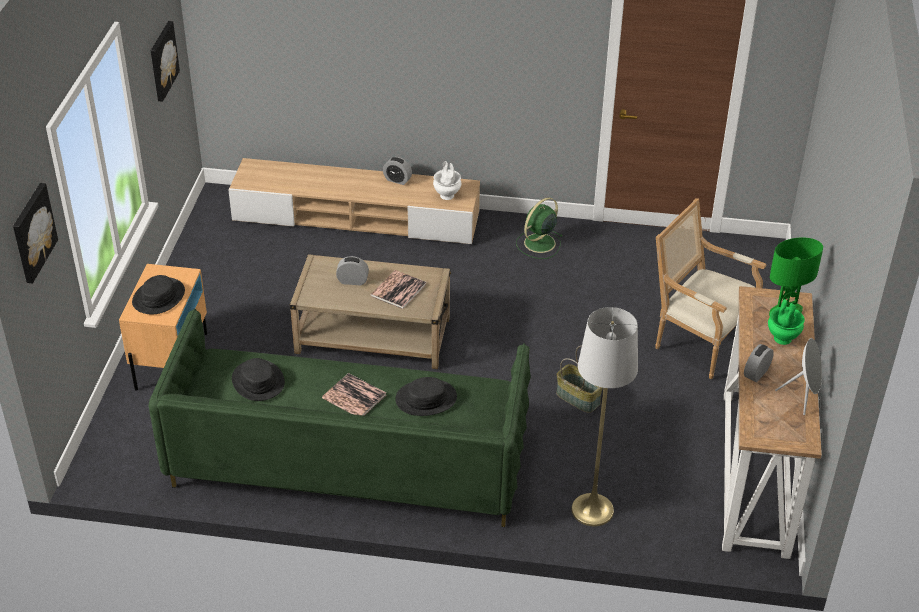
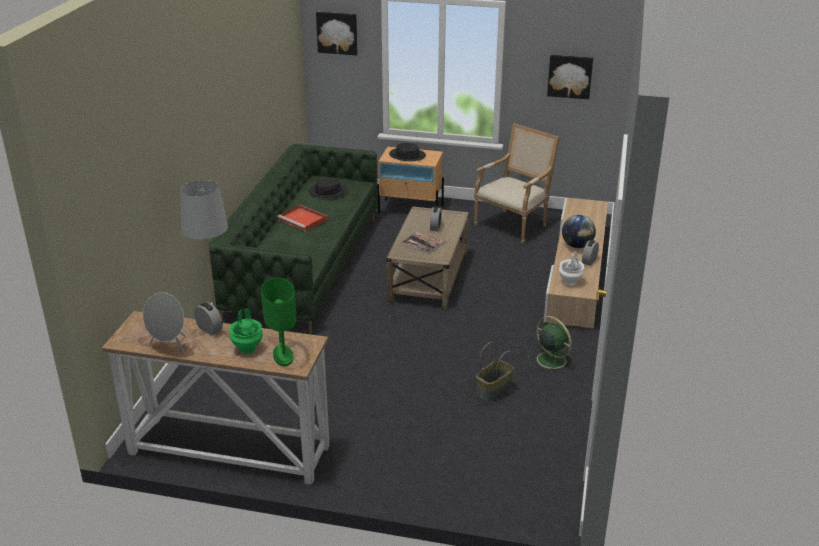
camera: 95 degrees right, 10 degrees down
book [322,373,386,416] -> red tray [278,205,327,231]
black hat [395,377,457,416] -> none
basket [556,345,603,413] -> basket moved to [476,342,514,402]
armchair [655,198,766,379] -> armchair moved to [474,123,560,245]
none -> globe [562,215,596,248]

